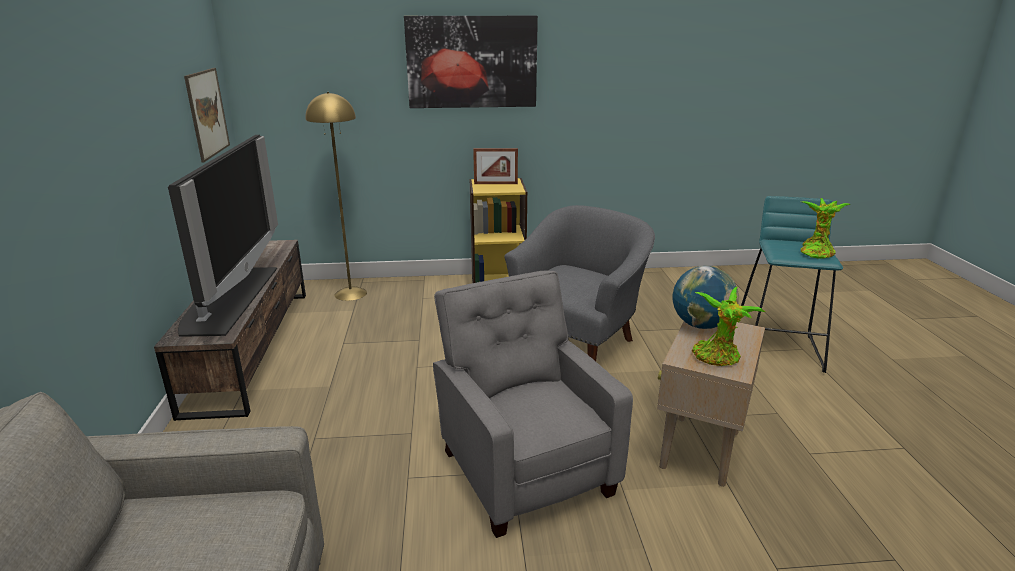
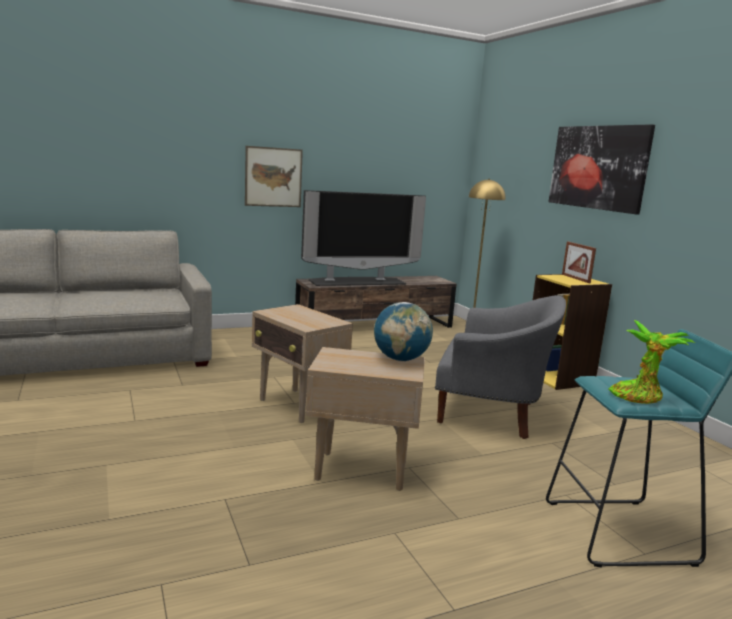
camera: 70 degrees right, 10 degrees down
picture [184,68,230,162] -> picture moved to [245,146,303,207]
grey armchair [433,271,633,538] -> beige side table [252,304,353,423]
potted plant [692,287,765,366] -> none

